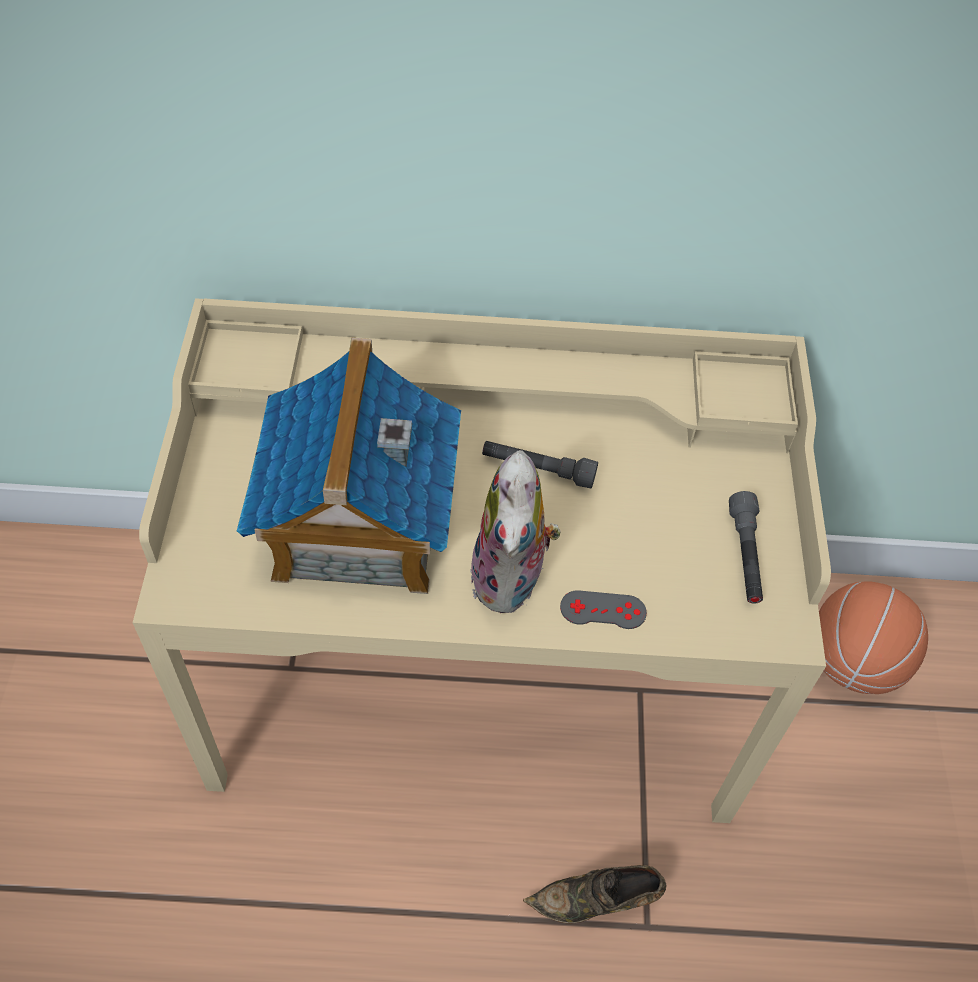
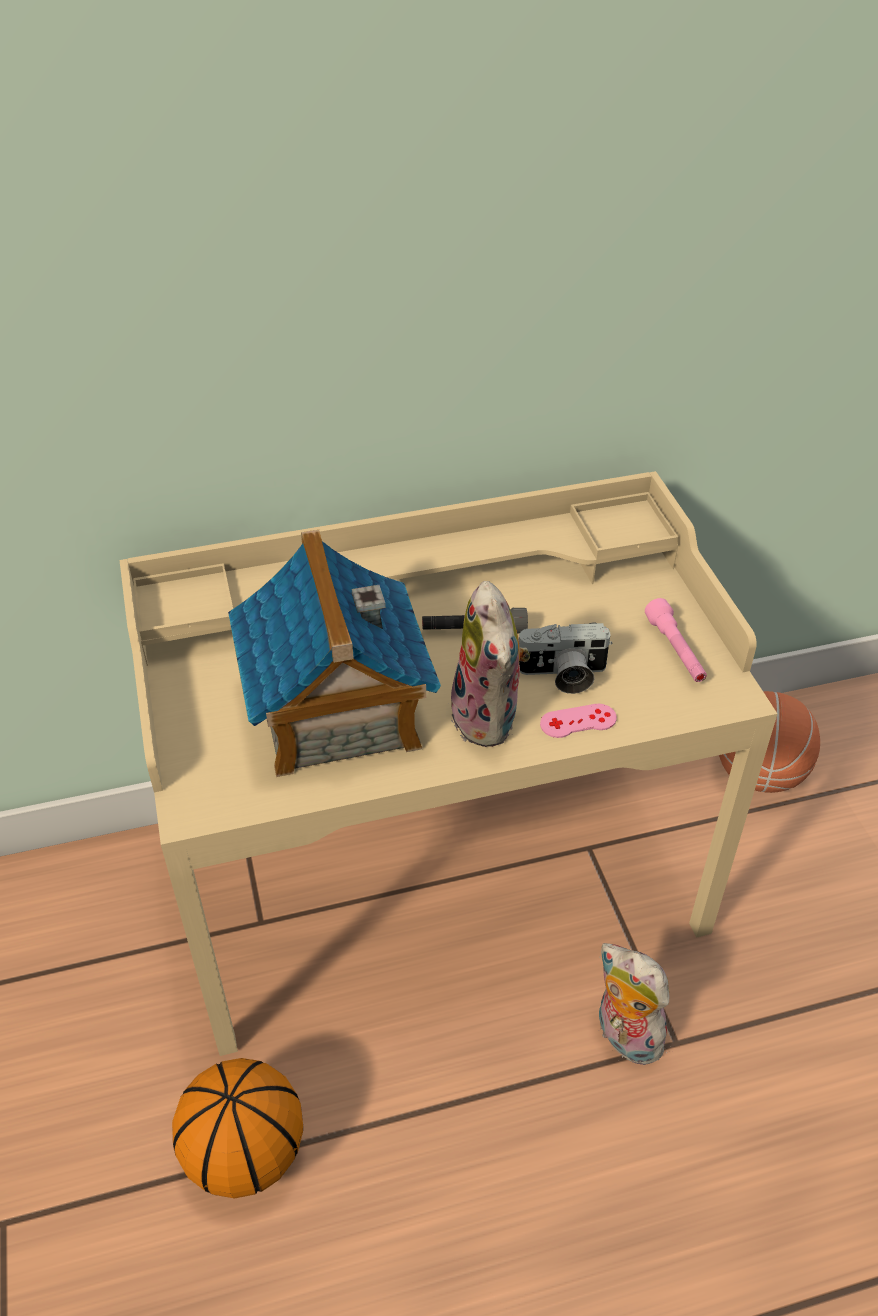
camera: 15 degrees left, 10 degrees down
brown shoe [523,865,666,924] -> plush toy [599,943,669,1065]
grey game controller [560,590,647,629] -> pink game controller [540,704,617,738]
grey flashlight [729,491,763,604] -> pink flashlight [645,598,707,682]
none -> basketball [172,1058,303,1198]
none -> camera [519,622,612,694]

